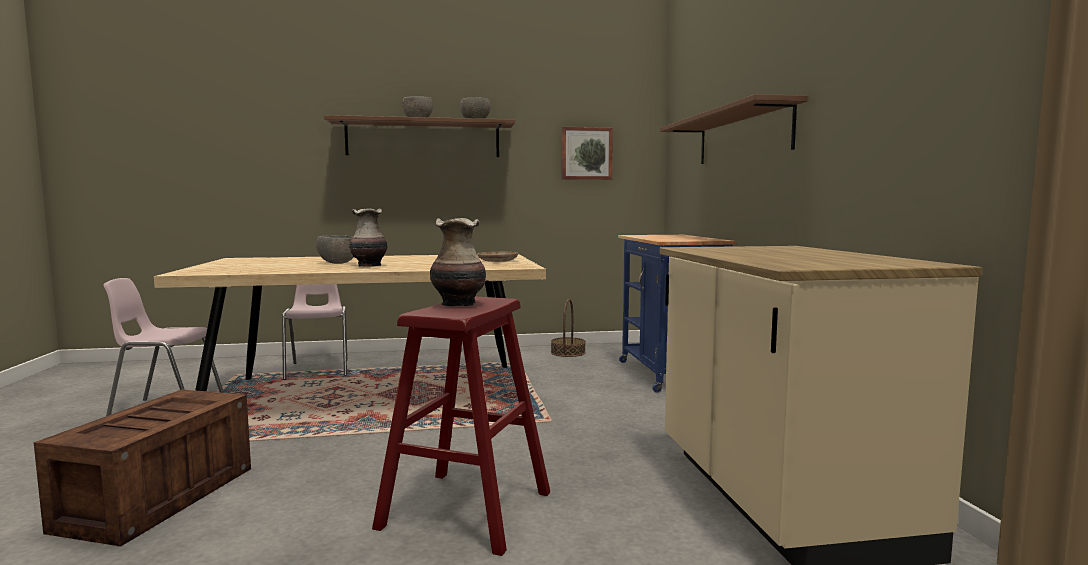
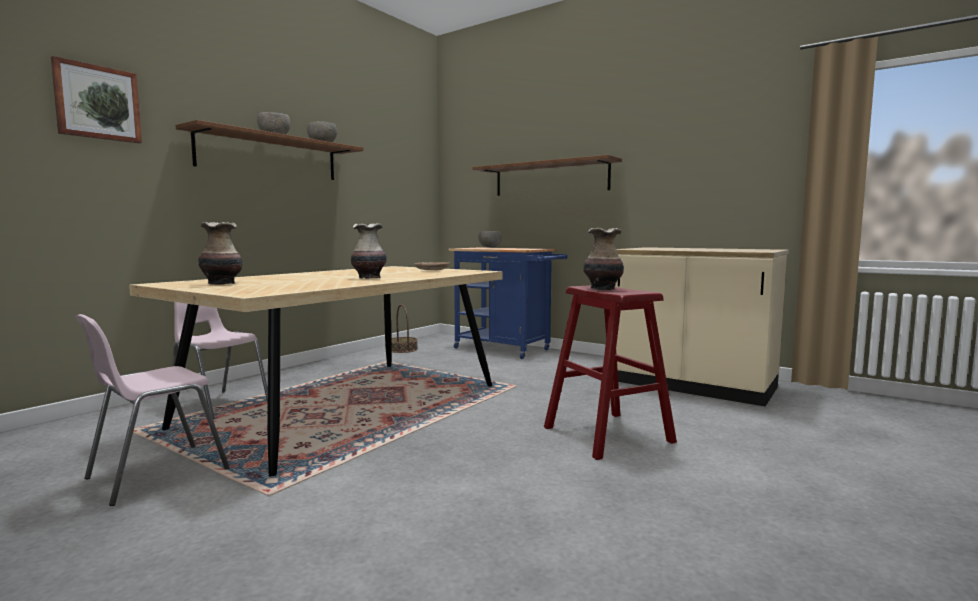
camera: 45 degrees left, 0 degrees up
crate [34,389,251,546] -> none
grey bowl [316,235,354,264] -> grey bowl moved to [478,231,502,248]
picture [561,127,613,180] -> picture moved to [51,56,142,143]
none -> vase [198,222,243,285]

